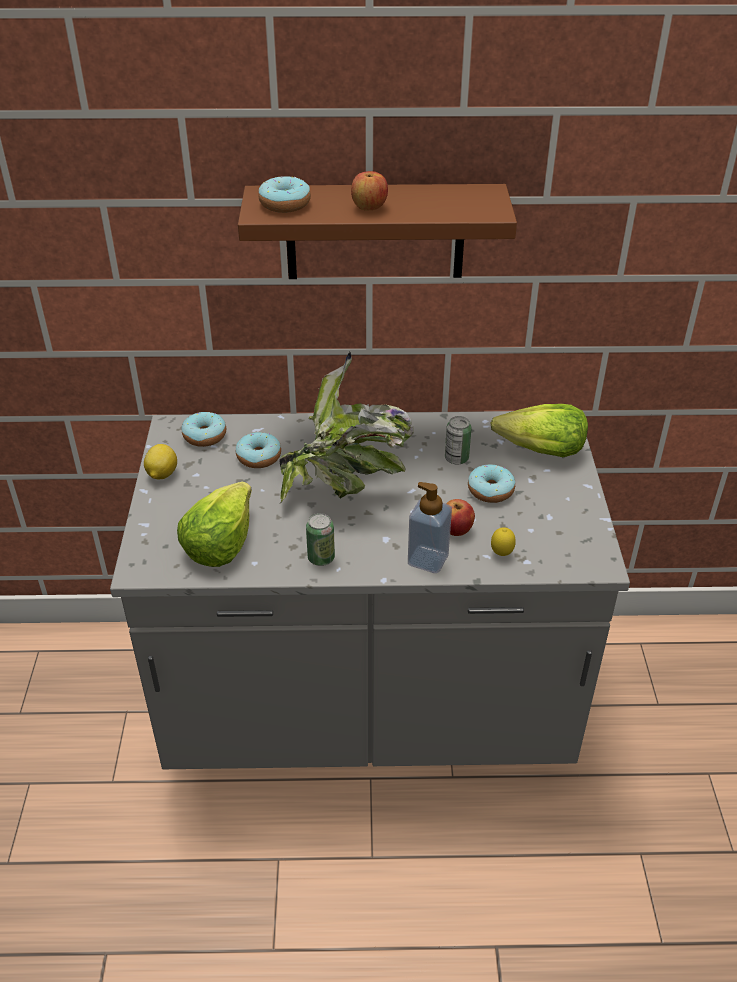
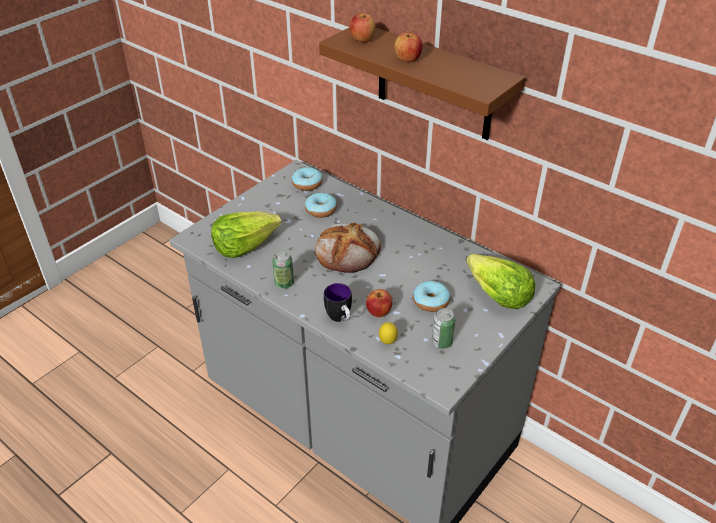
camera: 40 degrees right, 0 degrees up
lemon [144,444,177,479] -> none
donut [258,176,311,213] -> apple [350,13,376,42]
potted plant [279,352,414,503] -> bread [315,223,381,273]
soap dispenser [408,482,452,573] -> mug [324,283,352,322]
can [445,416,472,465] -> can moved to [432,308,455,349]

